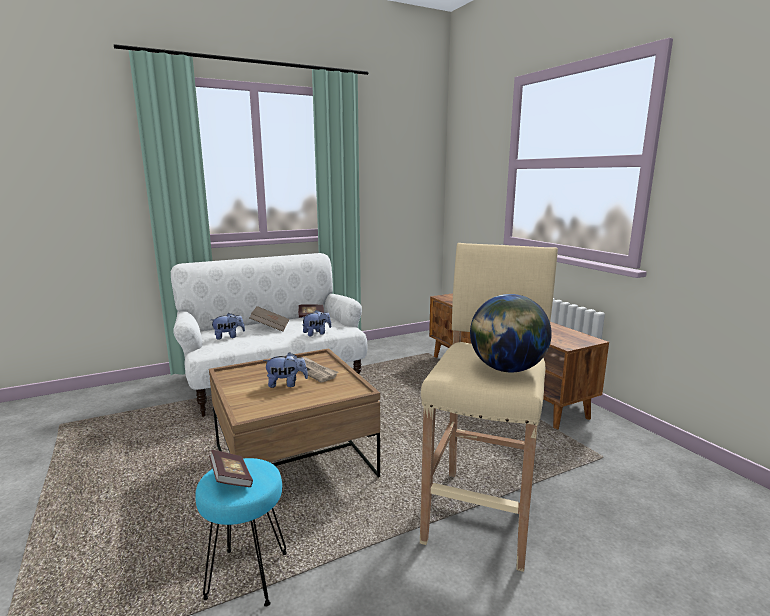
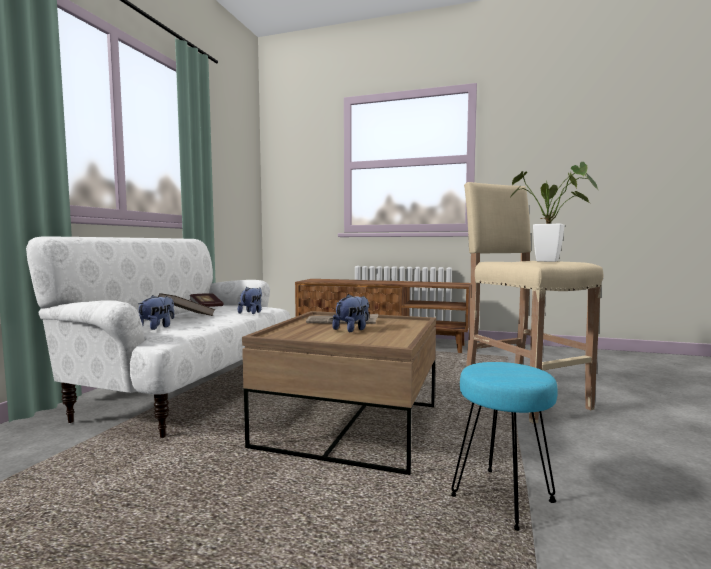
camera: 45 degrees left, 10 degrees down
book [209,450,253,487] -> none
globe [470,294,552,373] -> potted plant [508,162,599,262]

